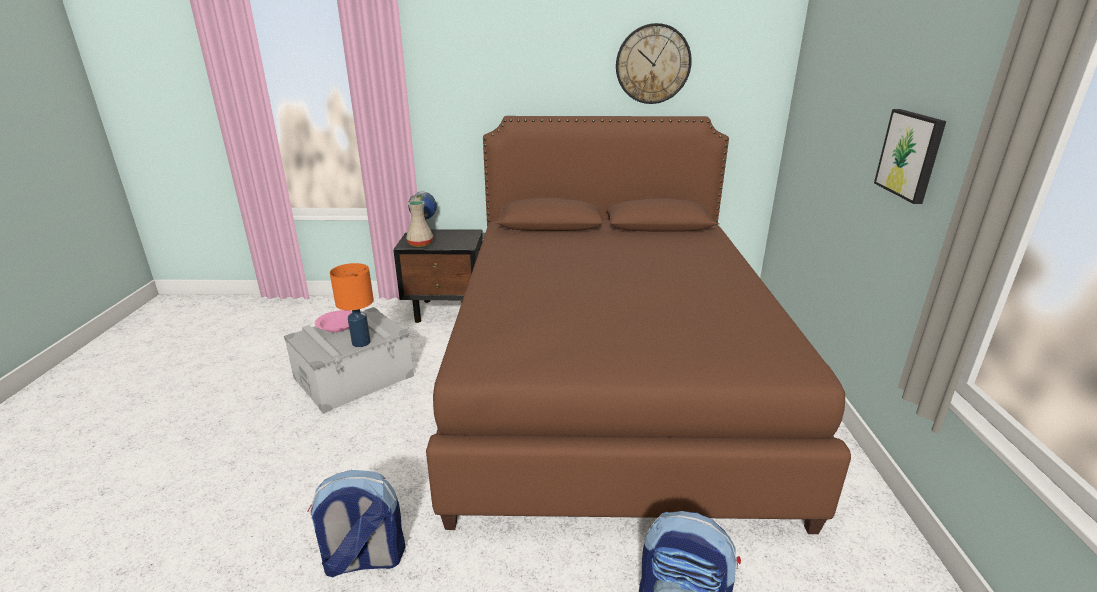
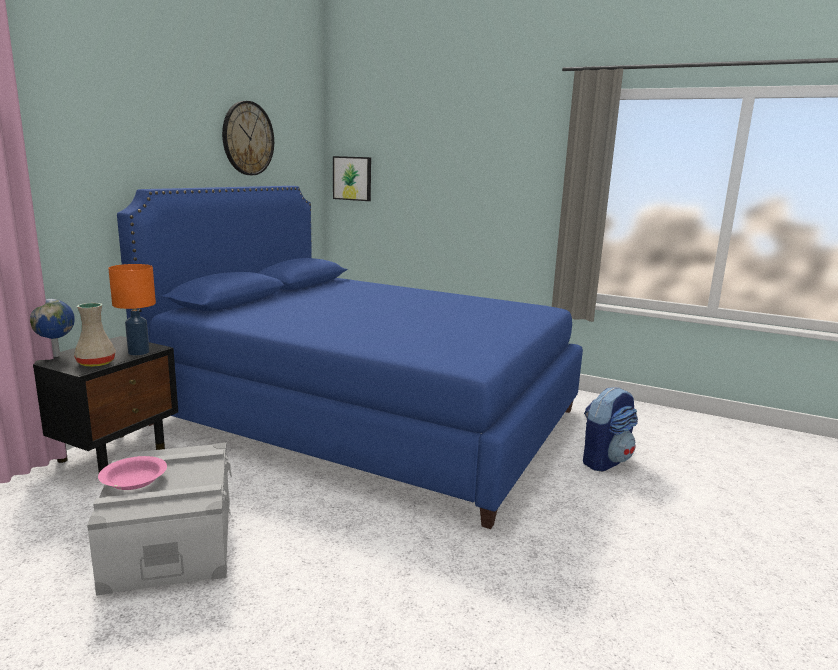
camera: 65 degrees left, 10 degrees down
backpack [308,470,405,577] -> none
orange table lamp [330,263,374,347] -> orange table lamp moved to [108,264,156,355]
brown bed [426,116,851,534] -> blue bed [117,186,583,529]
picture [874,109,946,204] -> picture moved to [333,156,371,201]

